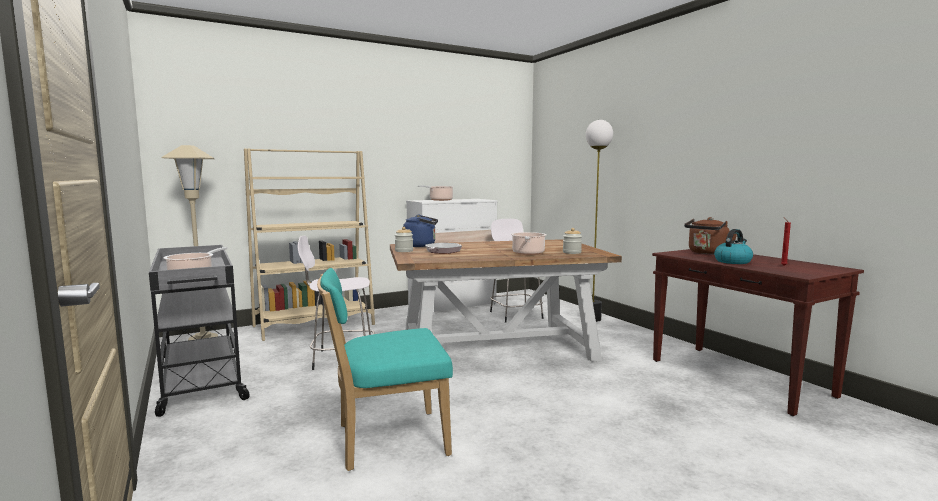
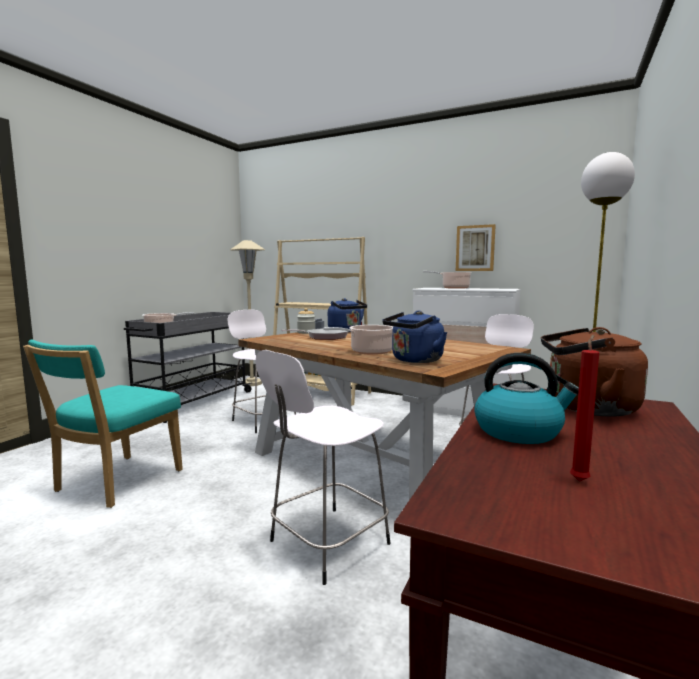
camera: 55 degrees right, 0 degrees up
turquoise chair [317,268,453,471] -> turquoise chair turned 105 degrees counterclockwise [23,340,183,508]
jar [563,228,582,254] -> blue kettle [382,310,447,363]
none -> white stool [255,350,391,585]
none -> picture [456,224,496,271]

